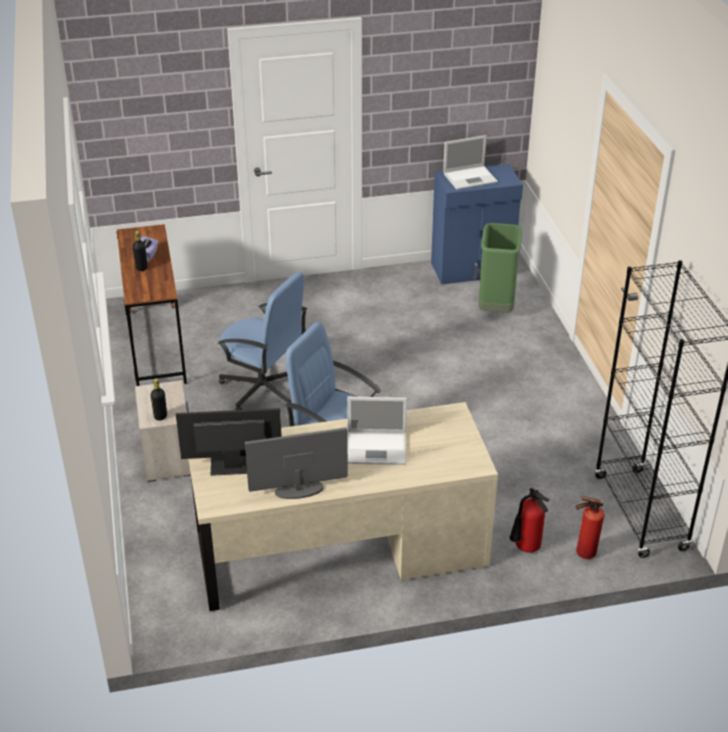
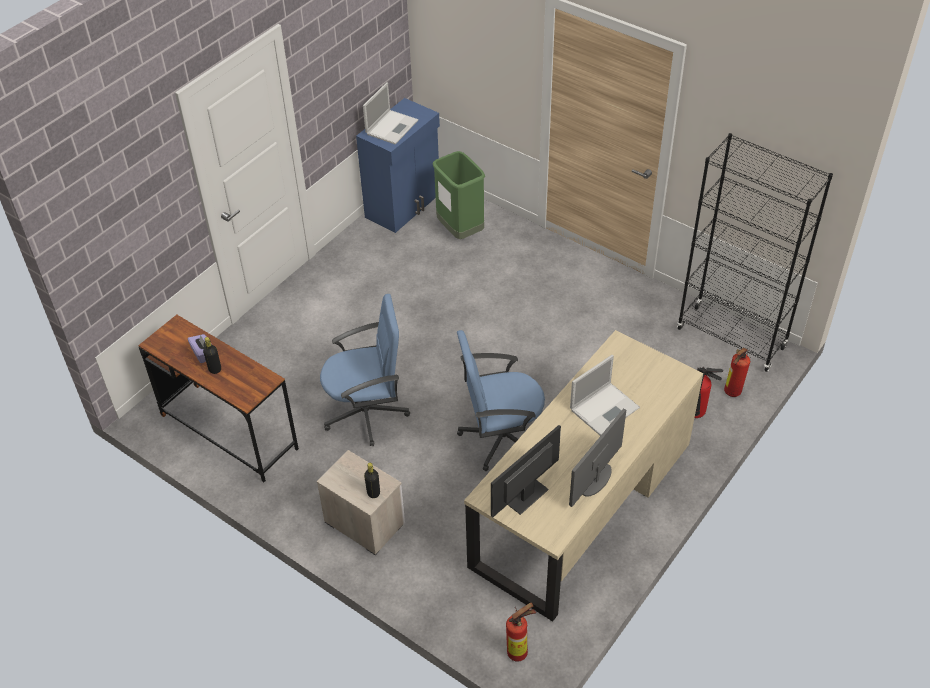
camera: 40 degrees left, 10 degrees up
none -> fire extinguisher [506,602,536,662]

